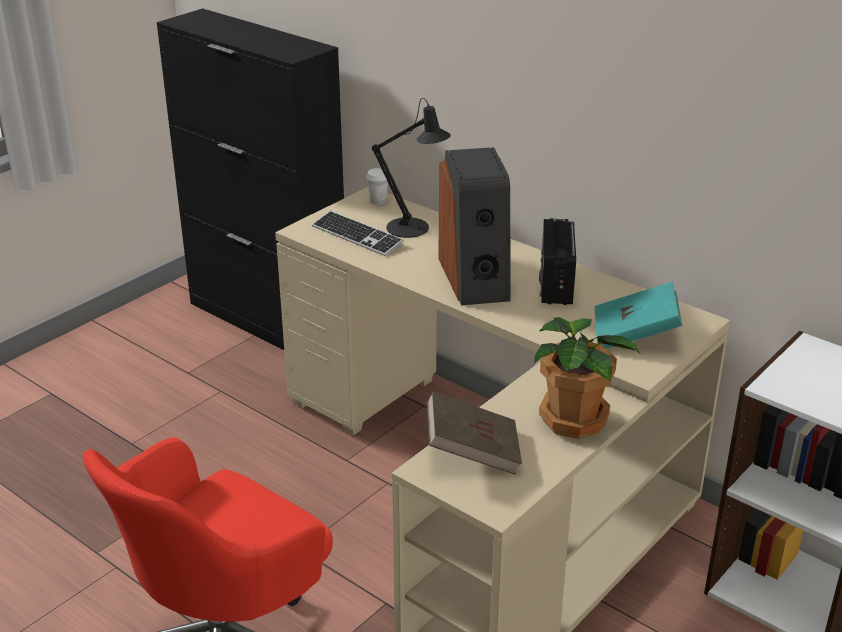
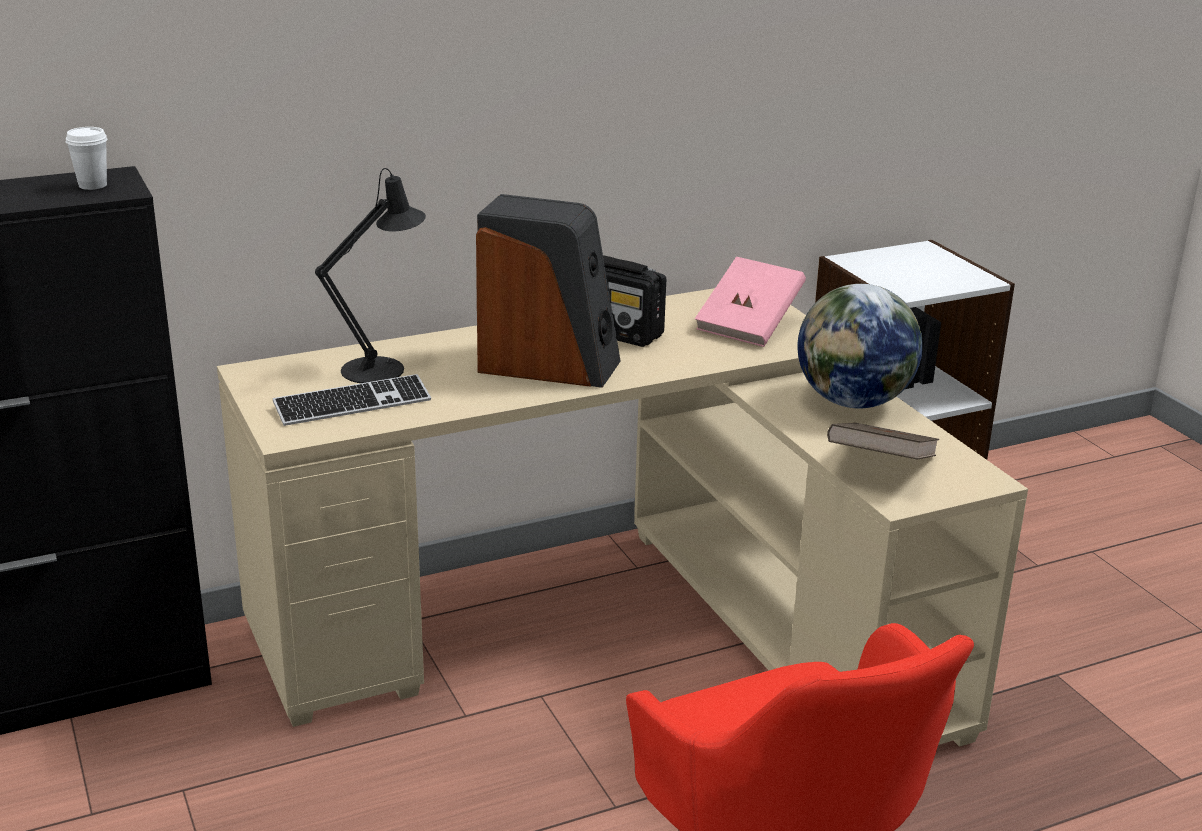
camera: 65 degrees left, 5 degrees down
white cup [366,168,388,205] -> white cup moved to [66,127,108,190]
potted plant [534,317,641,439] -> globe [797,284,923,409]
turquoise book [595,282,682,349] -> pink book [695,257,806,347]

